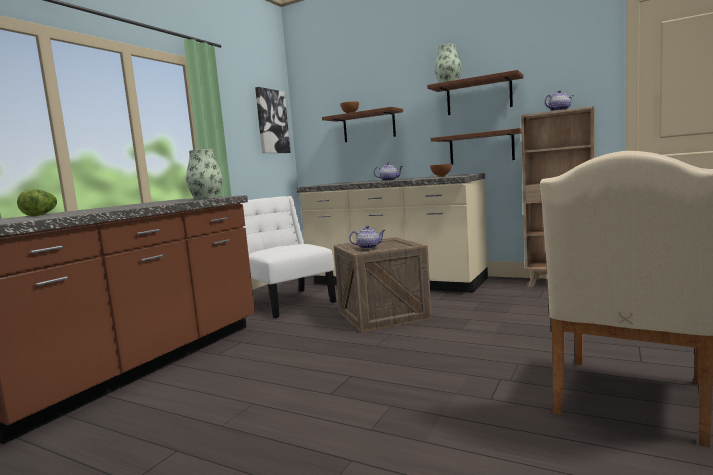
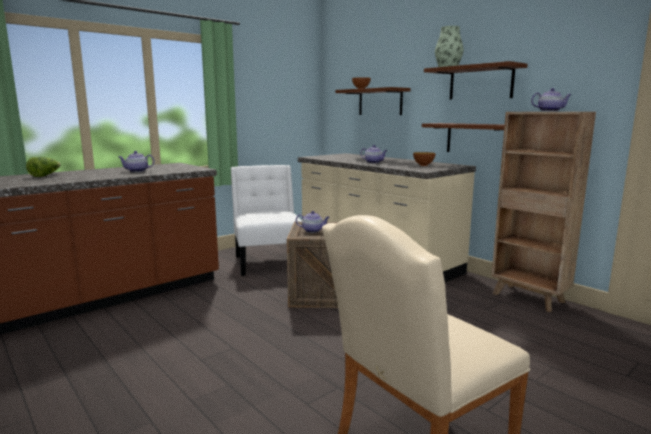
camera: 20 degrees right, 5 degrees up
vase [186,149,223,200] -> none
picture [255,87,291,153] -> none
none -> teapot [118,151,155,172]

